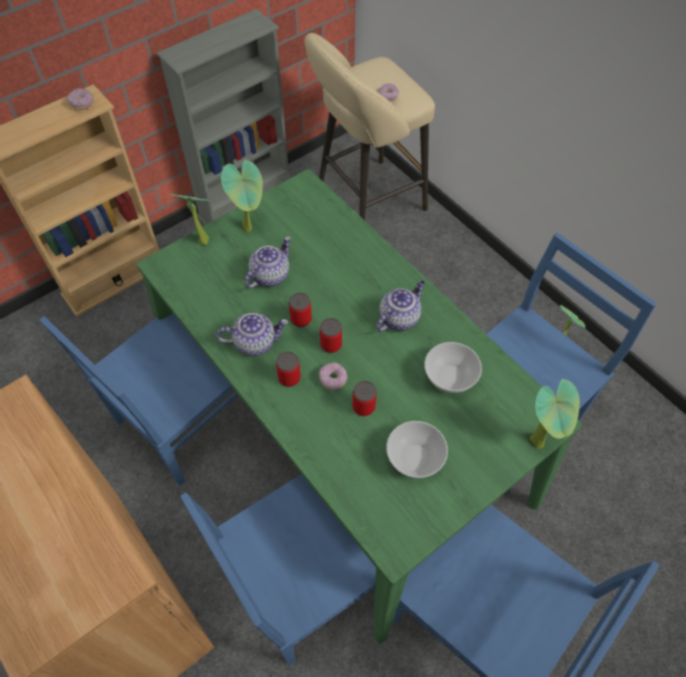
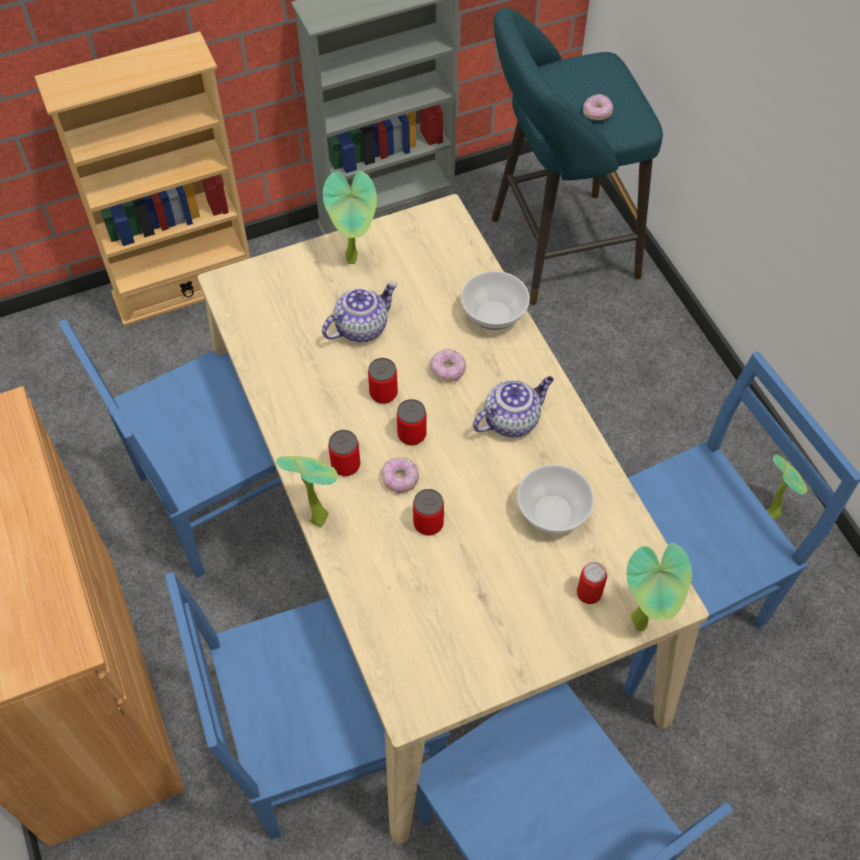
camera: 15 degrees right, 0 degrees up
donut [67,88,94,110] -> donut moved to [430,349,466,382]
green dining table [136,169,582,643] -> beige dining table [198,194,709,845]
potted plant [169,194,211,245] -> potted plant moved to [276,456,337,527]
teapot [216,313,288,356] -> none
beige stool [305,33,435,220] -> turquoise stool [492,8,663,305]
bowl [386,421,448,478] -> bowl moved to [461,271,530,330]
none -> can [577,562,607,604]

